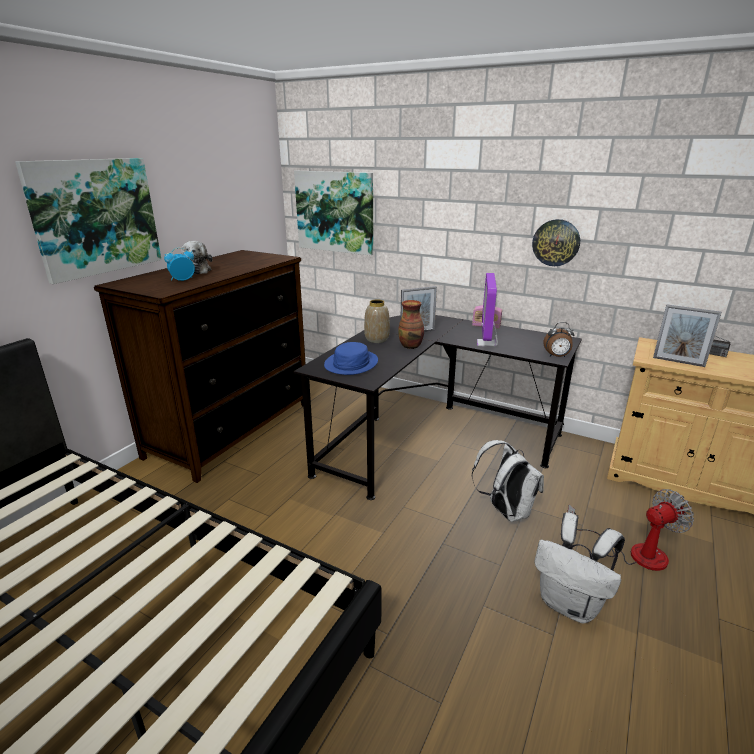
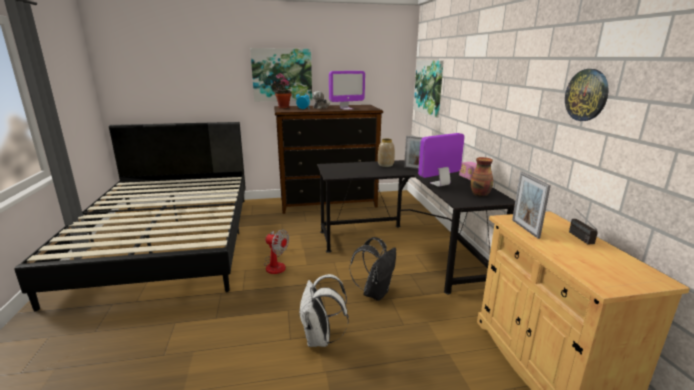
camera: 50 degrees right, 5 degrees down
blue hat [324,342,378,375] -> none
vase [398,300,424,349] -> vase moved to [471,157,493,197]
white backpack [472,440,544,522] -> black backpack [350,237,396,301]
wall clock [532,219,580,266] -> wall clock moved to [565,69,608,121]
alarm clock [543,322,574,357] -> none
fan [567,489,694,571] -> fan moved to [264,230,289,274]
none -> potted plant [272,73,292,109]
none -> monitor [329,71,365,110]

